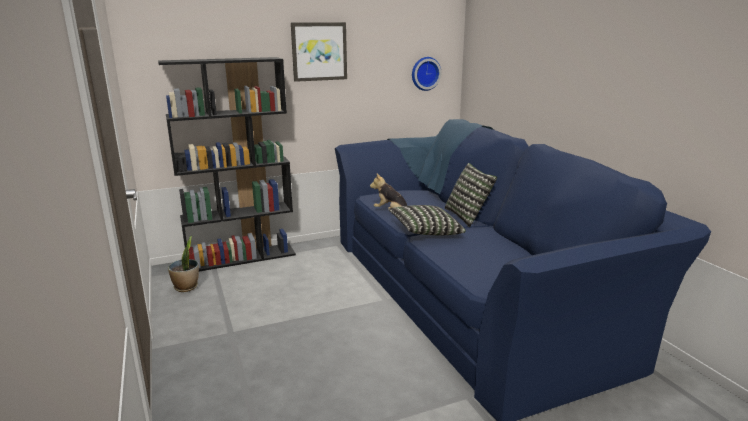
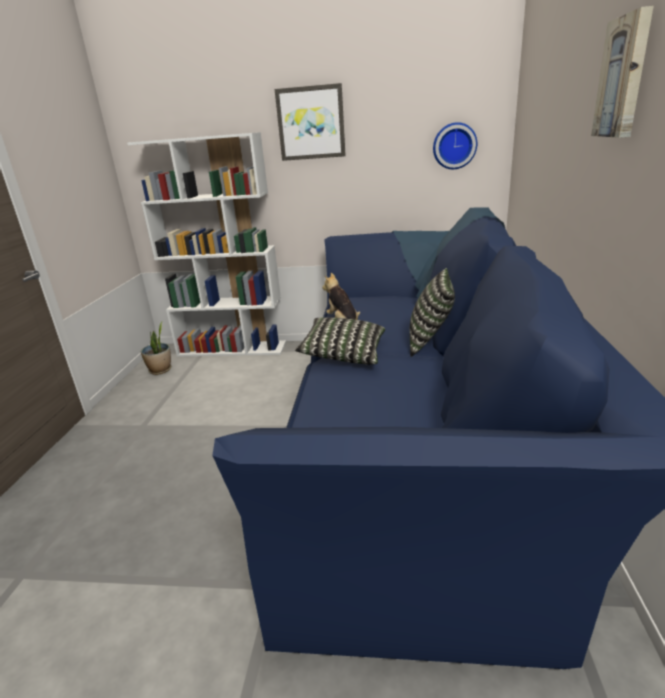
camera: 30 degrees right, 5 degrees up
black bookcase [158,57,296,271] -> white bookcase [127,132,286,357]
none -> picture [591,6,654,138]

